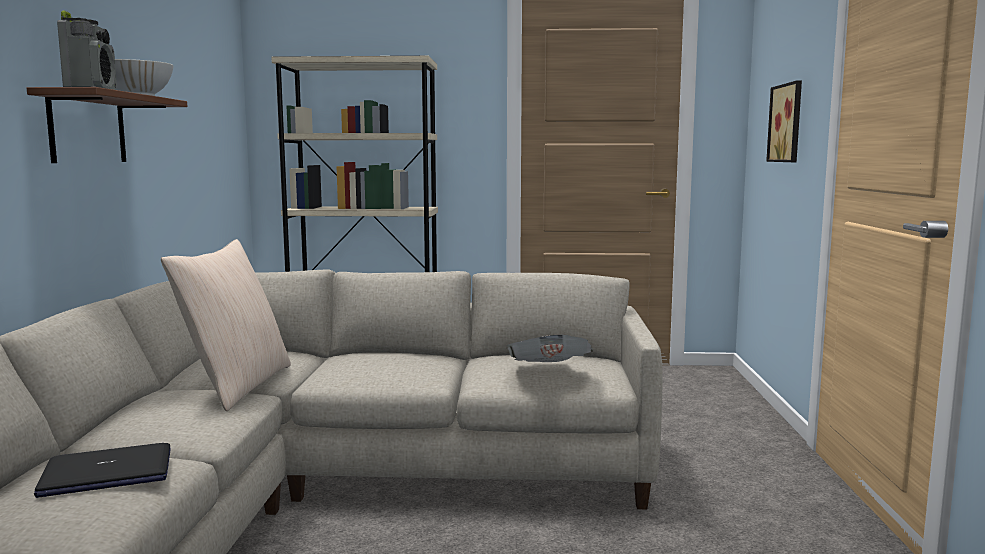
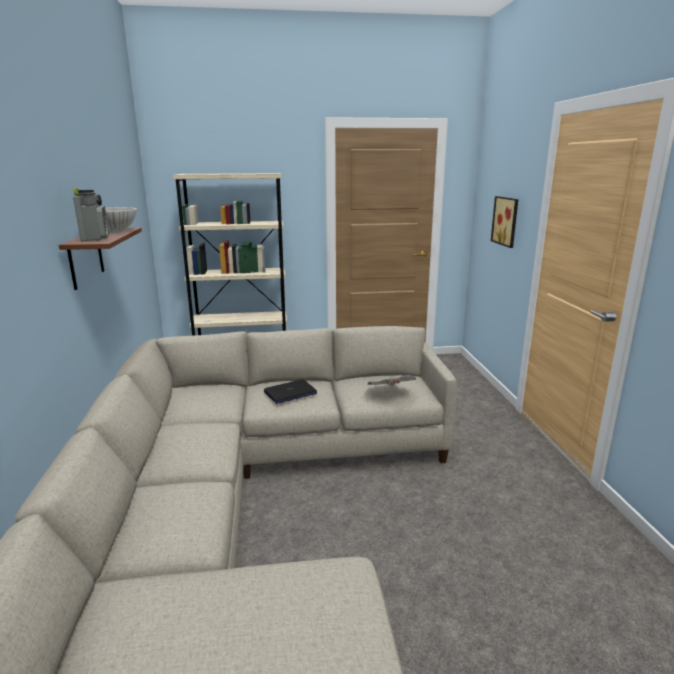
camera: 10 degrees left, 10 degrees up
laptop [34,443,171,498] -> laptop moved to [264,379,317,404]
beige pillow [161,239,291,411] -> none

